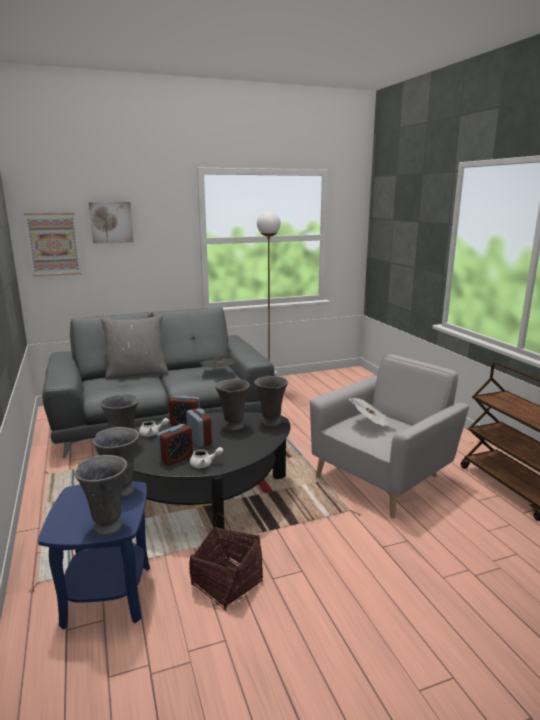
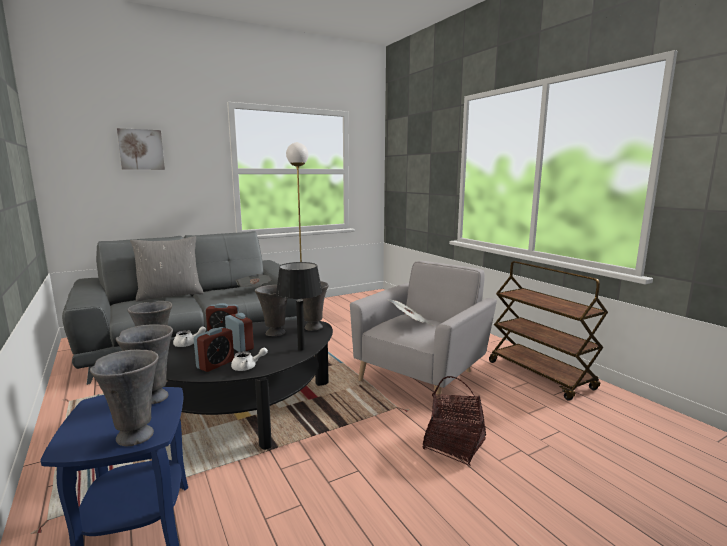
camera: 10 degrees left, 5 degrees down
picture [24,213,82,277] -> none
basket [189,513,263,611] -> basket moved to [422,376,486,466]
none -> black table lamp [276,262,323,351]

